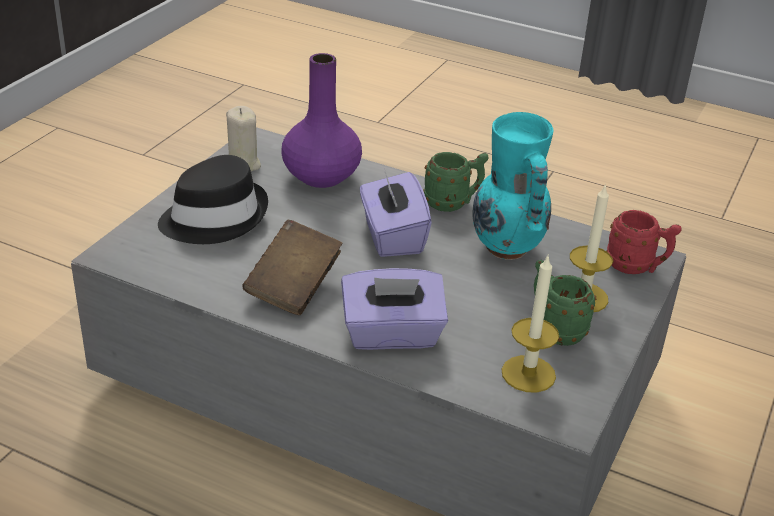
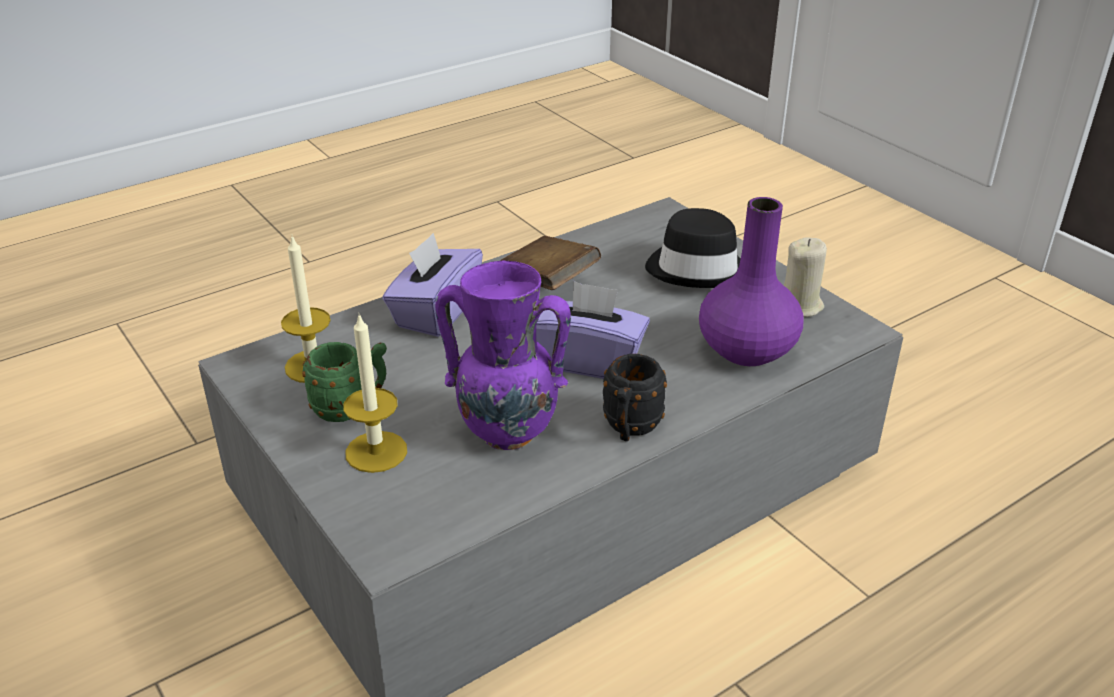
camera: 120 degrees right, 0 degrees up
green mug [424,152,489,212] -> black mug [603,354,667,441]
turquoise vase [472,112,553,260] -> purple vase [435,261,571,450]
red mug [606,210,682,274] -> none

